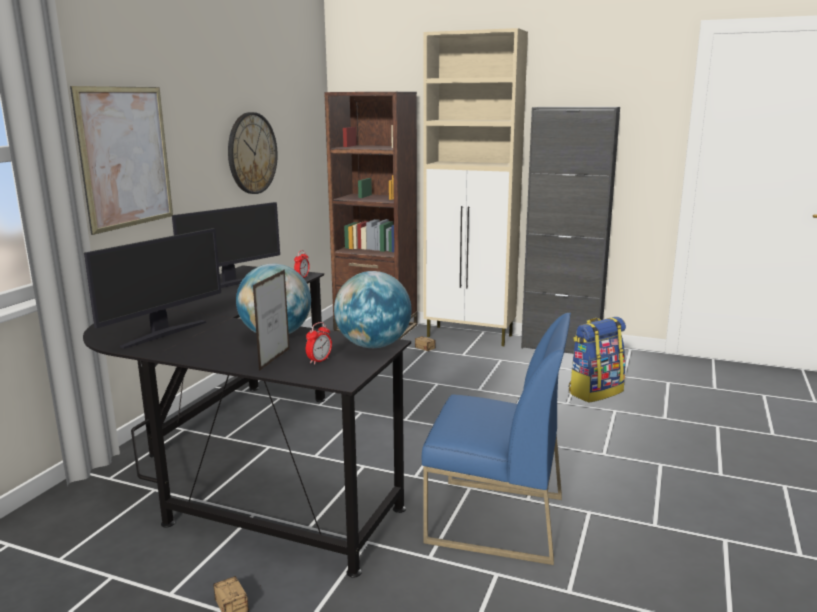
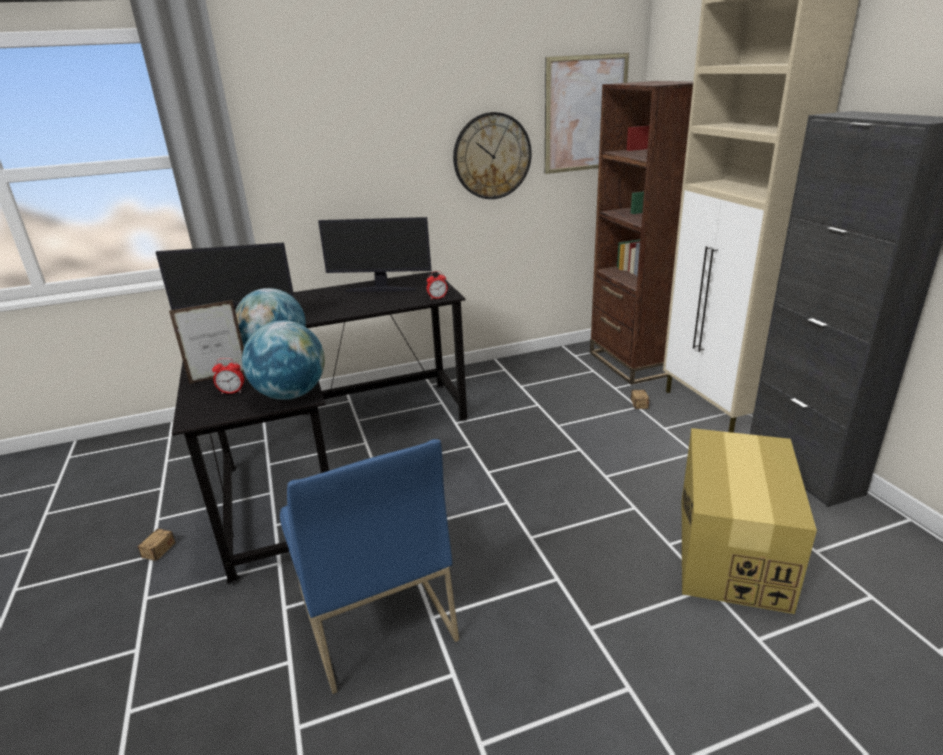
camera: 50 degrees right, 10 degrees up
picture [70,86,173,235] -> picture moved to [545,53,629,174]
backpack [569,317,626,403] -> cardboard box [682,428,817,614]

